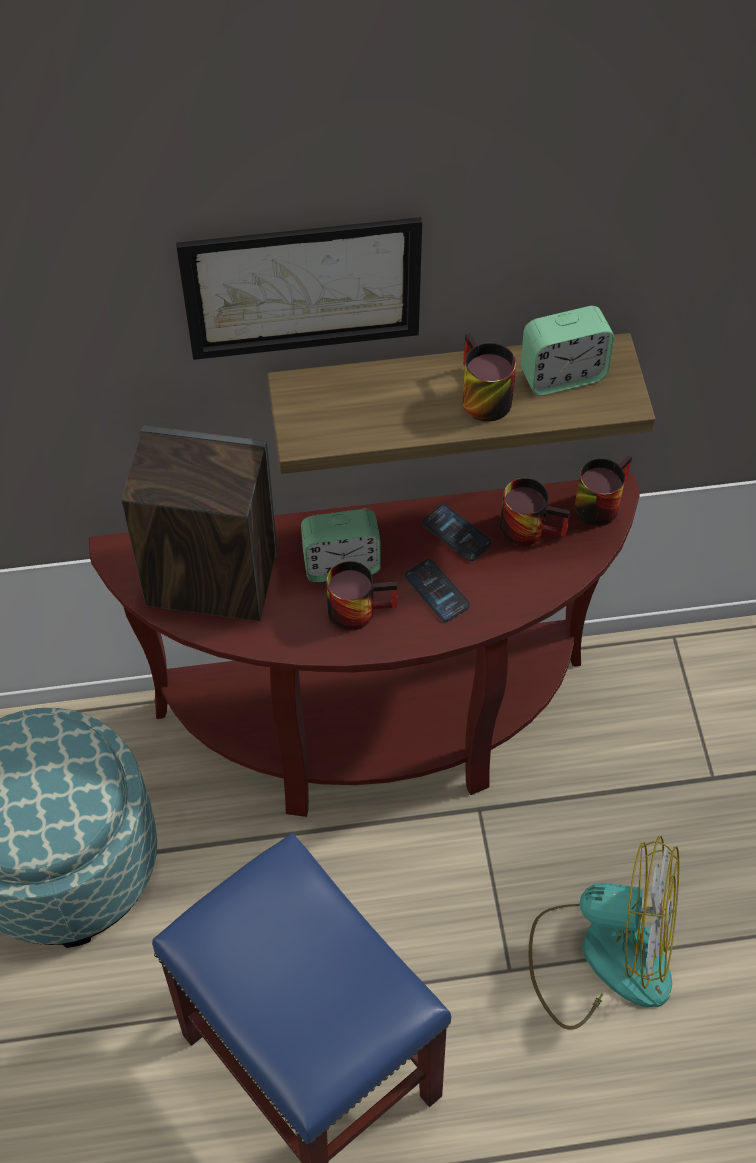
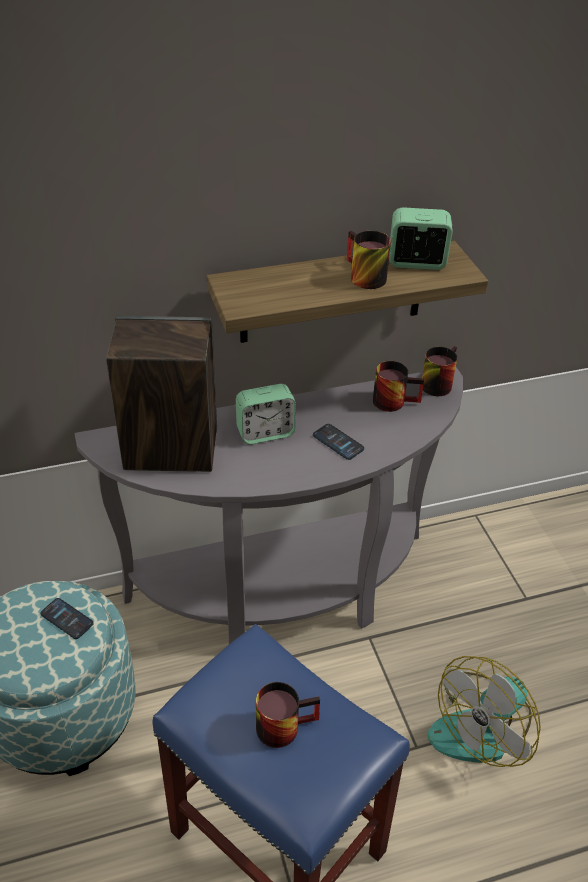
camera: 10 degrees left, 15 degrees down
brown console table [89,473,640,817] -> grey console table [75,367,463,644]
picture [176,217,422,360] -> none
mug [326,561,397,631] -> mug moved to [256,682,320,748]
phone [423,504,492,561] -> phone moved to [41,598,93,639]
alarm clock [521,306,614,396] -> alarm clock turned 150 degrees counterclockwise [389,207,453,270]
fan [529,836,679,1030] -> fan turned 135 degrees clockwise [428,656,541,767]

